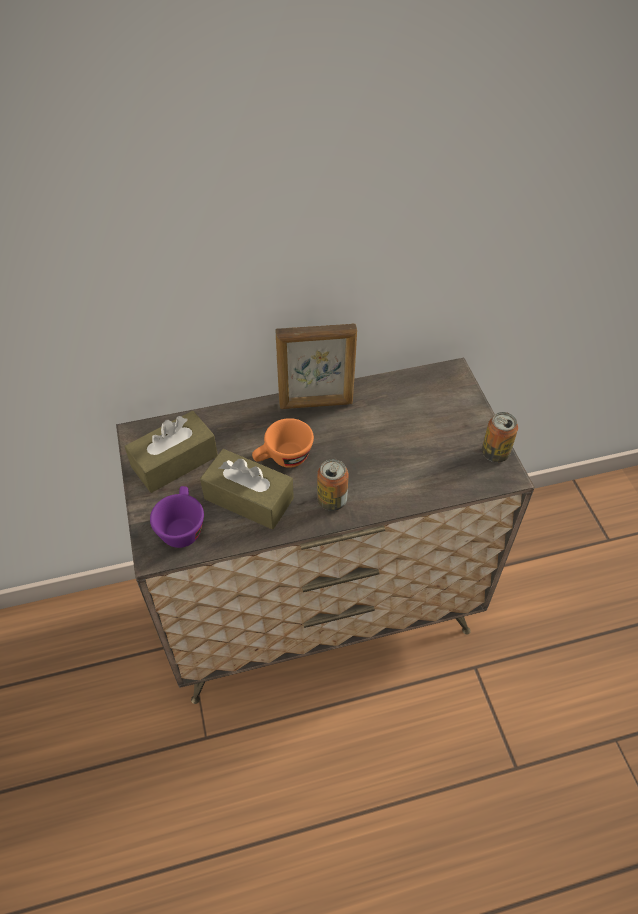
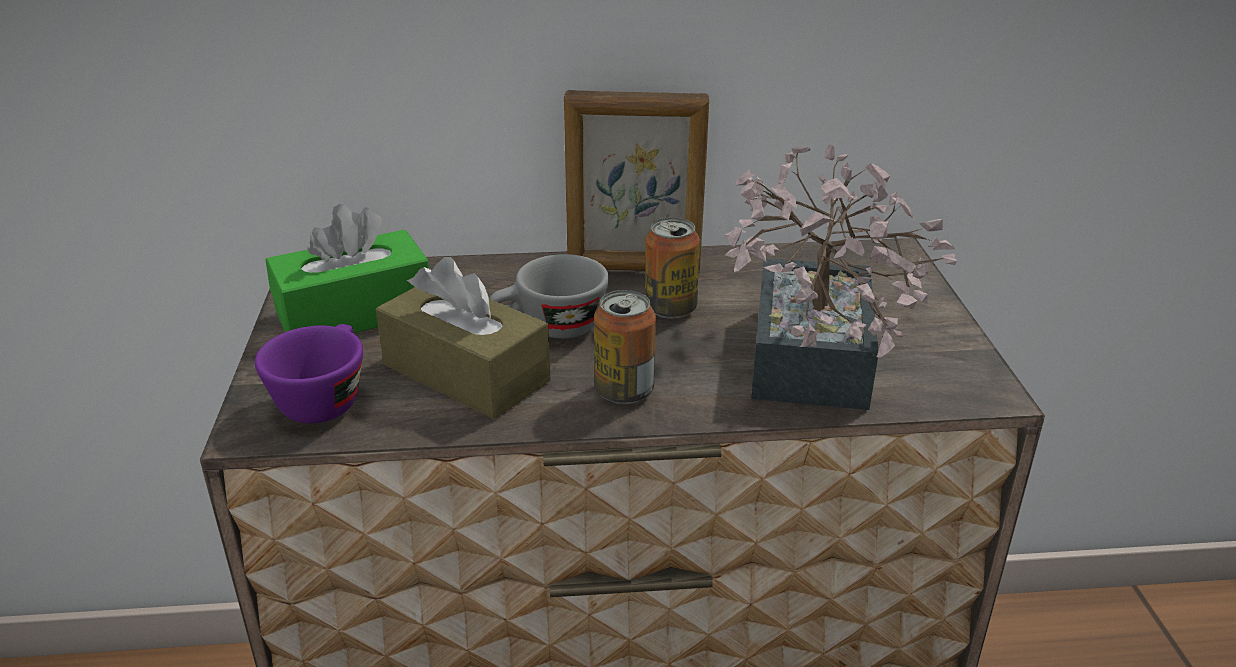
camera: 10 degrees right, 20 degrees down
brown tissue box [125,411,218,493] -> green tissue box [266,204,429,333]
orange cup [252,418,314,468] -> grey cup [490,254,609,339]
can [482,412,518,462] -> can moved to [645,217,700,319]
none -> potted plant [724,145,957,410]

